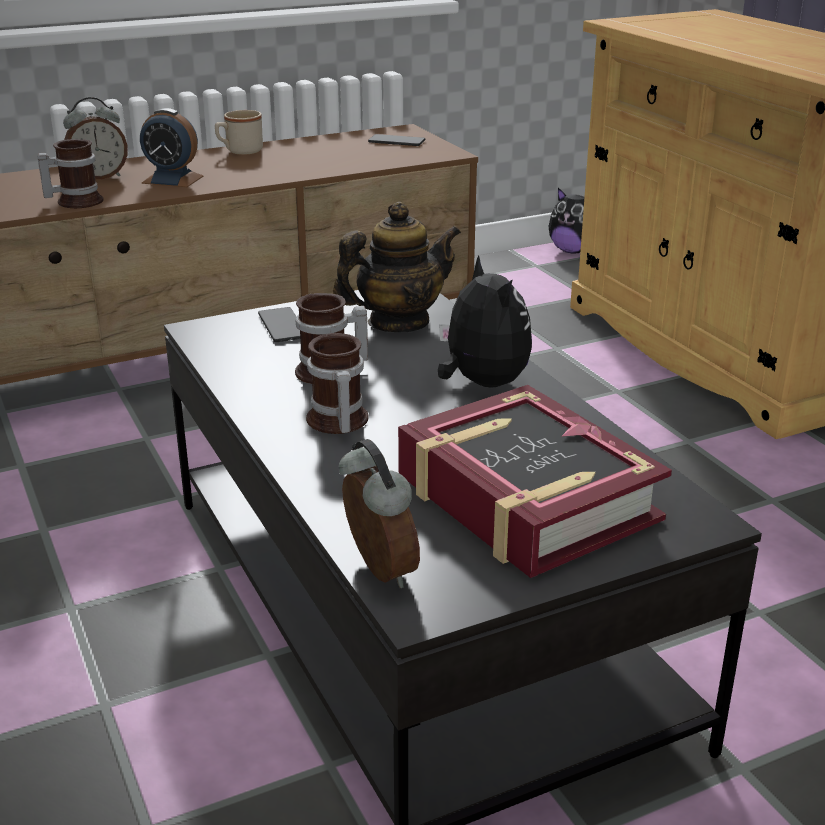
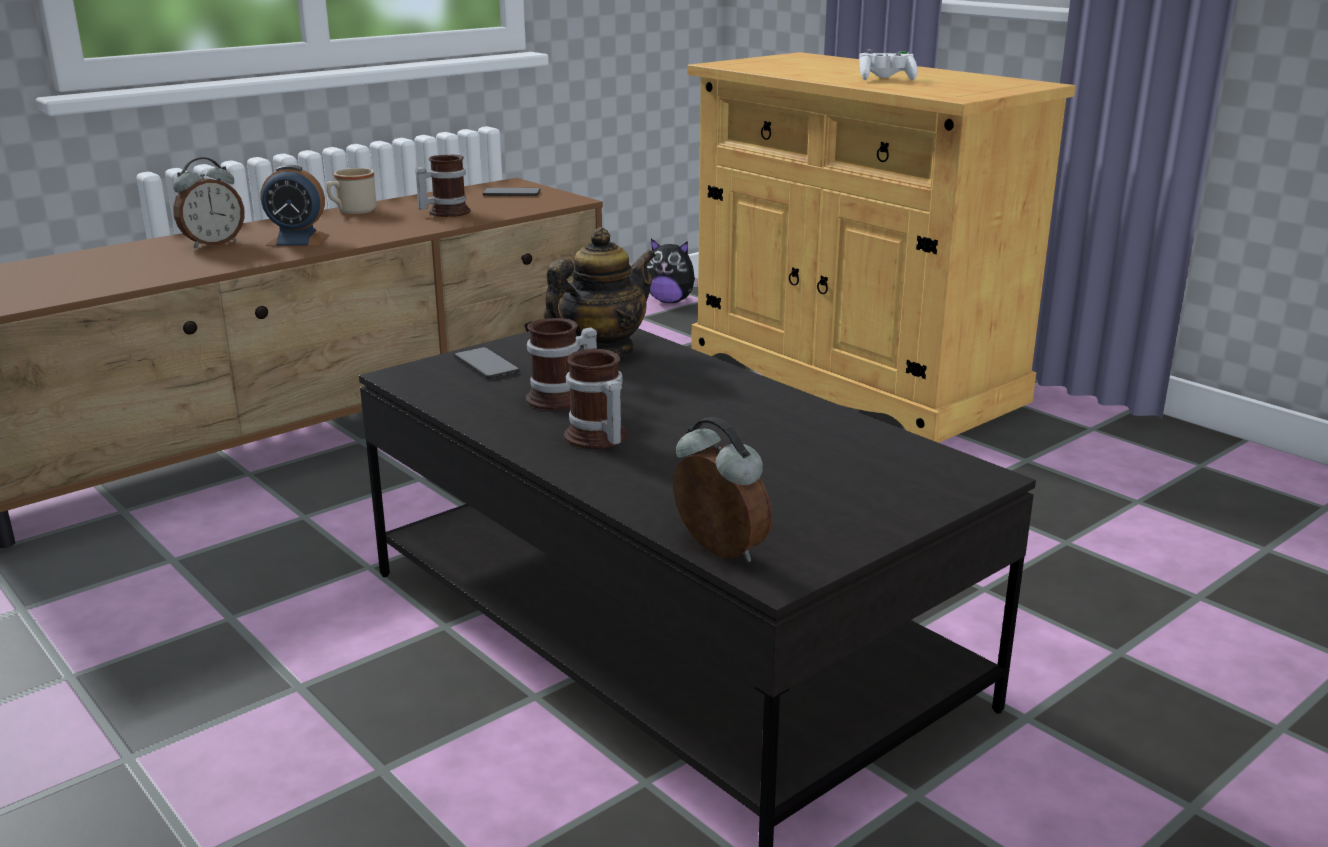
camera: 15 degrees left, 5 degrees down
mug [38,139,103,208] -> mug moved to [415,155,471,217]
book [398,385,672,578] -> none
plush toy [438,255,532,388] -> none
none -> white game controller [859,49,917,80]

